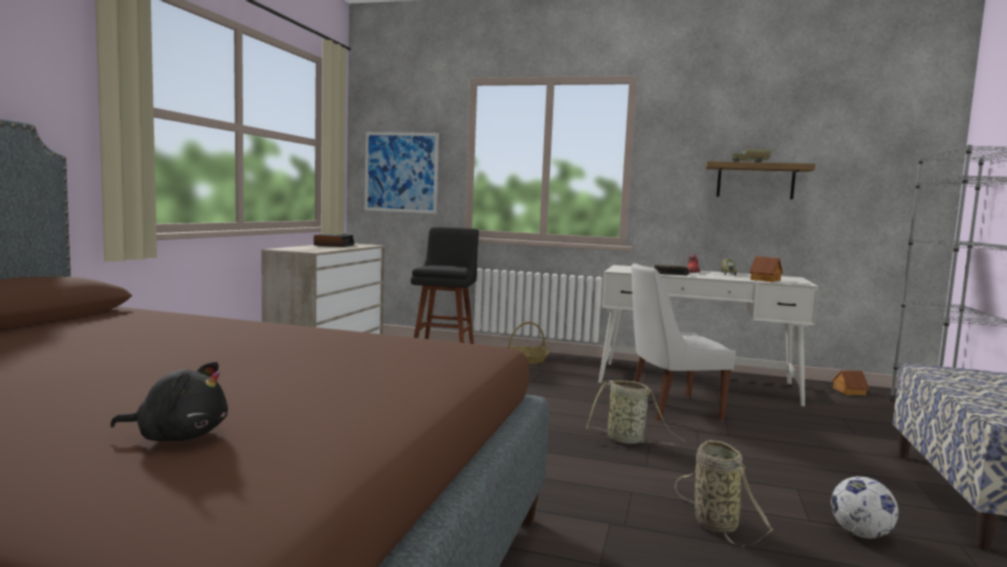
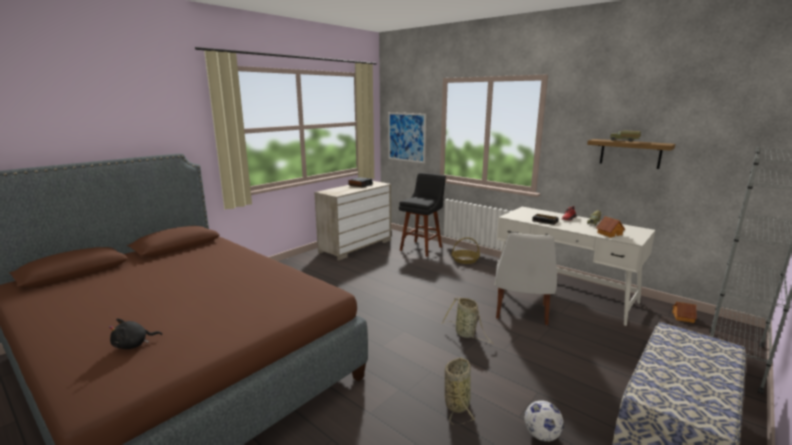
camera: 25 degrees right, 10 degrees up
black plush toy [110,361,228,441] -> black plush toy turned 120 degrees clockwise [109,319,162,349]
white chair [631,263,736,421] -> white chair turned 90 degrees counterclockwise [496,232,557,325]

